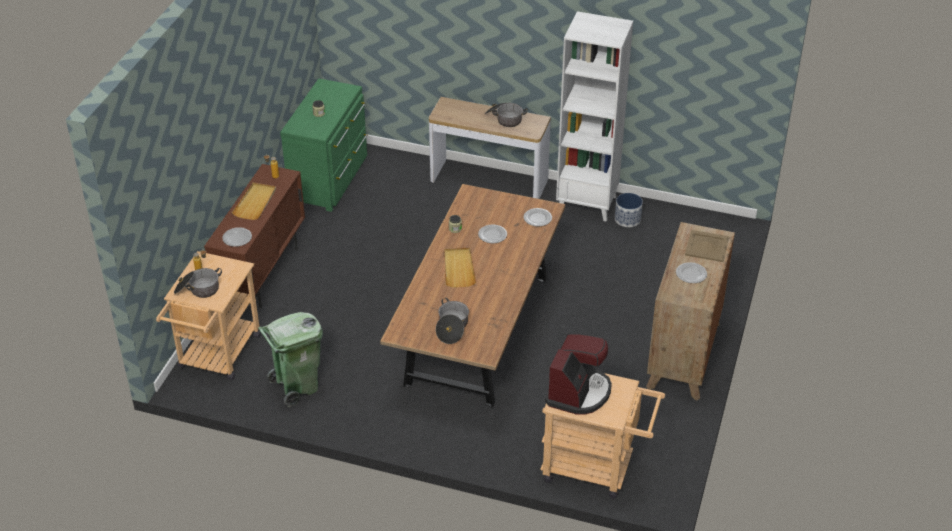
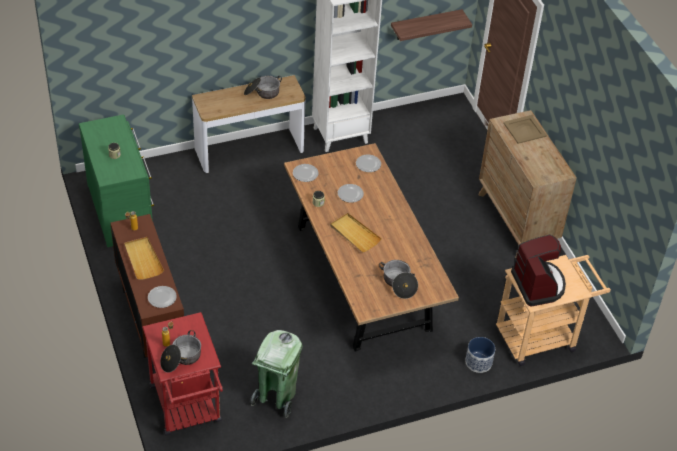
camera: 40 degrees left, 5 degrees up
beige cart [156,251,261,380] -> red cart [142,312,223,435]
planter [615,193,643,227] -> planter moved to [465,337,495,373]
plate [676,262,707,283] -> plate moved to [293,164,319,182]
none -> shelf [391,9,472,41]

